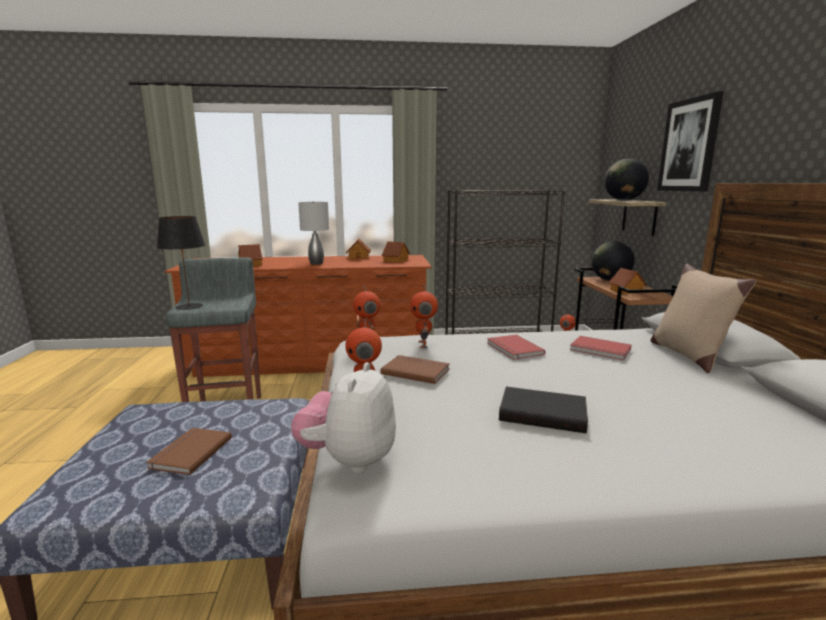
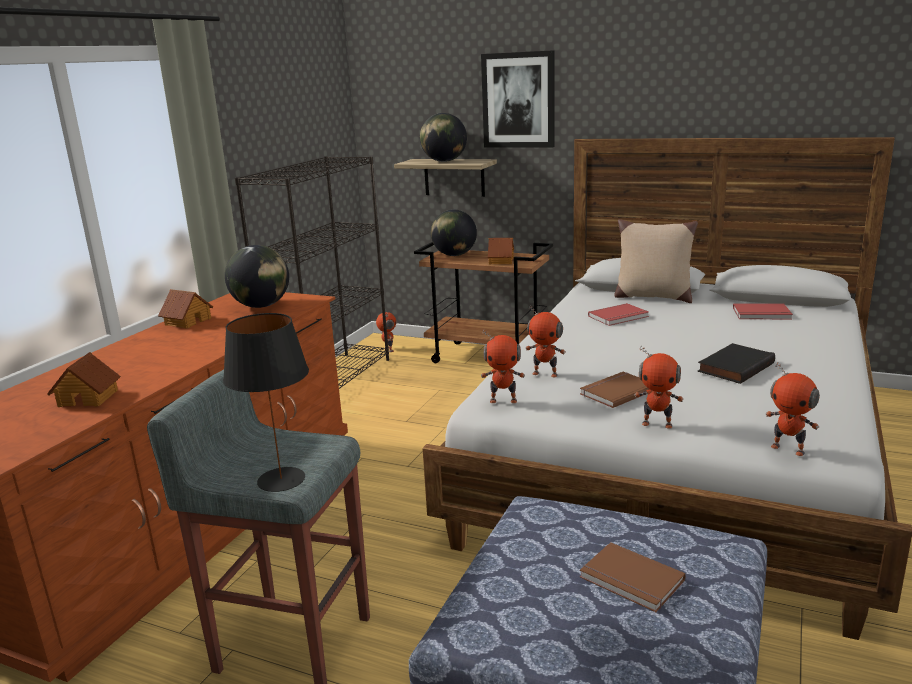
camera: 60 degrees left, 5 degrees up
plush toy [291,362,396,473] -> toy robot [765,362,820,456]
grey table lamp [298,201,329,265] -> none
toy house [382,241,410,263] -> globe [225,245,289,308]
red book [487,335,545,360] -> red book moved to [733,304,793,319]

